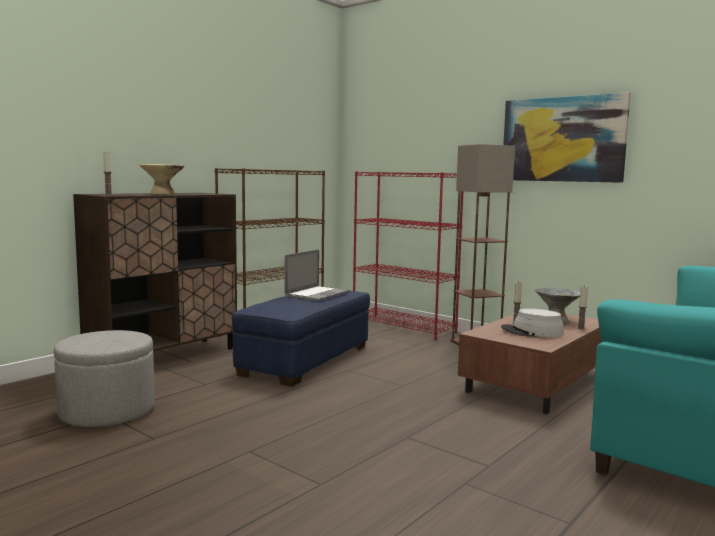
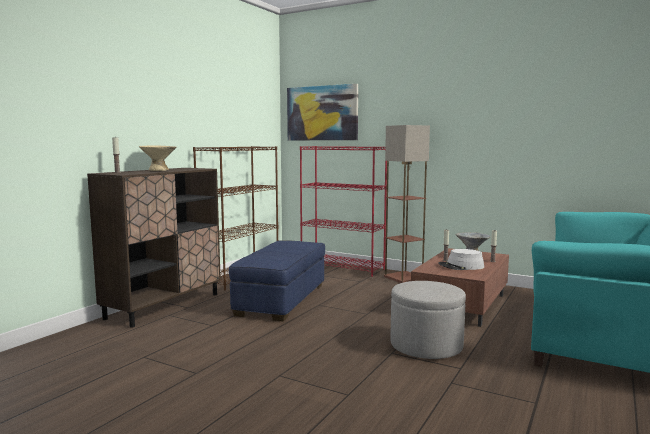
camera: 10 degrees left, 0 degrees up
grey ottoman [54,330,155,427] -> grey ottoman moved to [390,281,466,359]
laptop [284,249,350,301] -> none
picture [503,92,631,183] -> picture moved to [287,84,358,140]

